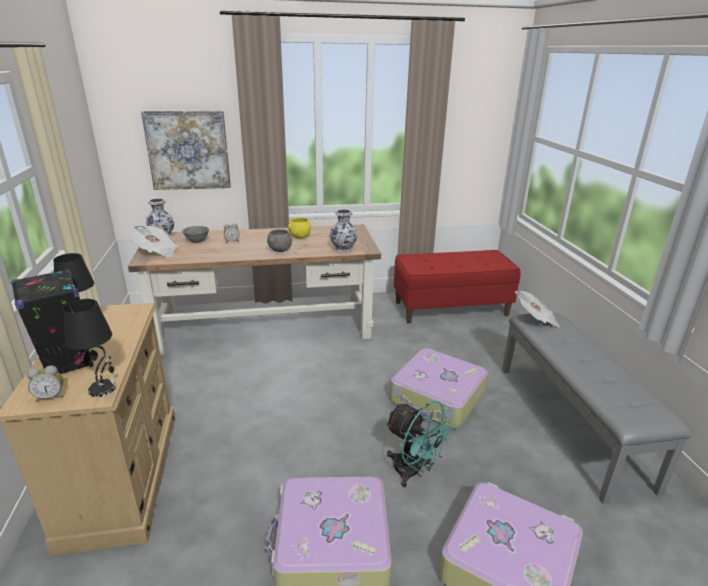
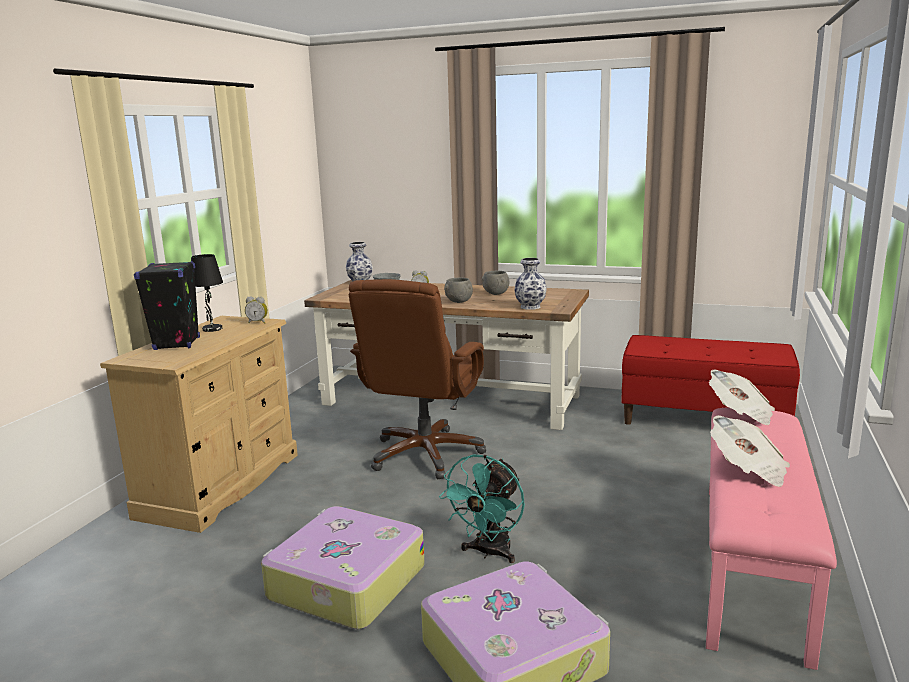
camera: 30 degrees right, 10 degrees down
alarm clock [27,365,64,402] -> alarm clock moved to [245,297,268,324]
black table lamp [63,299,116,397] -> none
newspaper [130,225,179,257] -> newspaper moved to [710,415,790,487]
picture [141,110,231,190] -> none
yellow bowl [288,217,311,239] -> grey bowl [481,271,509,295]
turquoise fan [385,401,456,488] -> turquoise fan turned 45 degrees clockwise [439,454,525,563]
suitcase [390,348,488,428] -> none
grey bench [502,312,692,504] -> pink bench [706,407,837,670]
none -> brown office chair [349,279,486,479]

